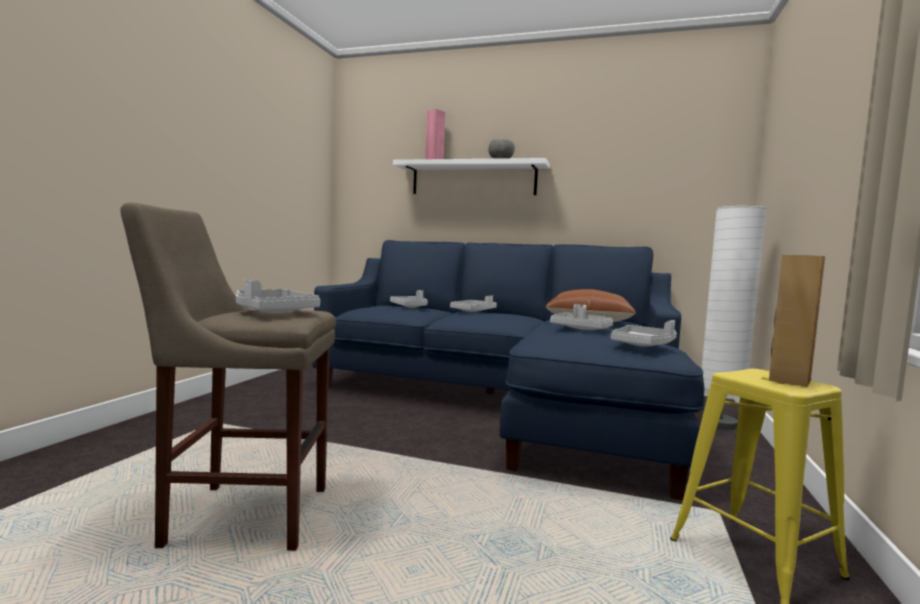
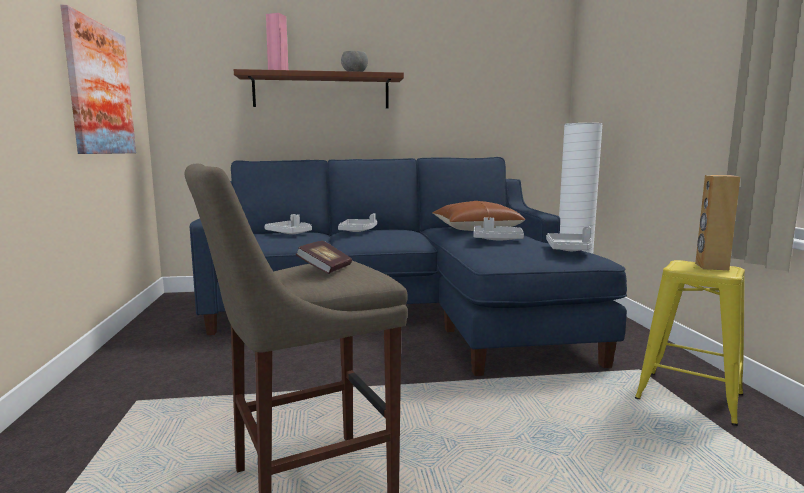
camera: 25 degrees left, 5 degrees up
grey tray [236,279,320,313] -> book [296,241,352,274]
white shelf [393,158,550,195] -> brown shelf [234,69,404,108]
none -> picture [60,5,136,154]

